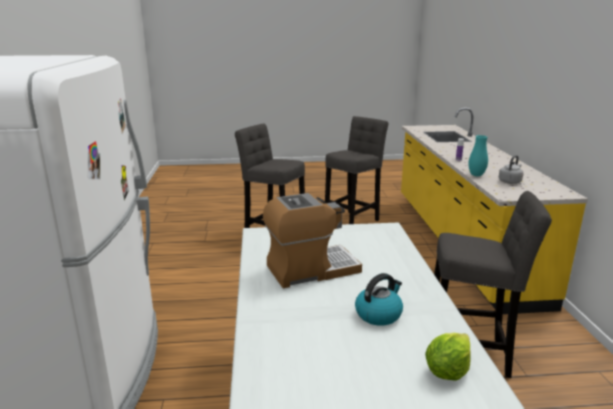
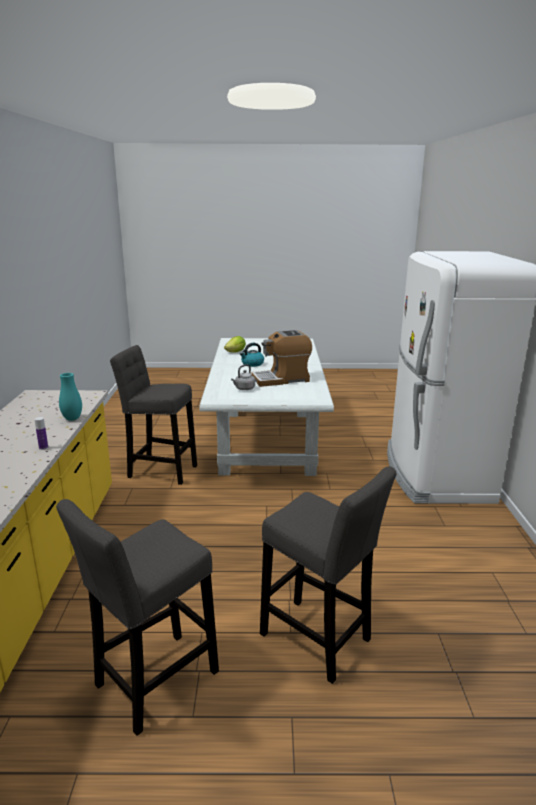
camera: 175 degrees left, 0 degrees up
grey kettle [499,155,523,184] -> grey kettle moved to [231,364,255,390]

